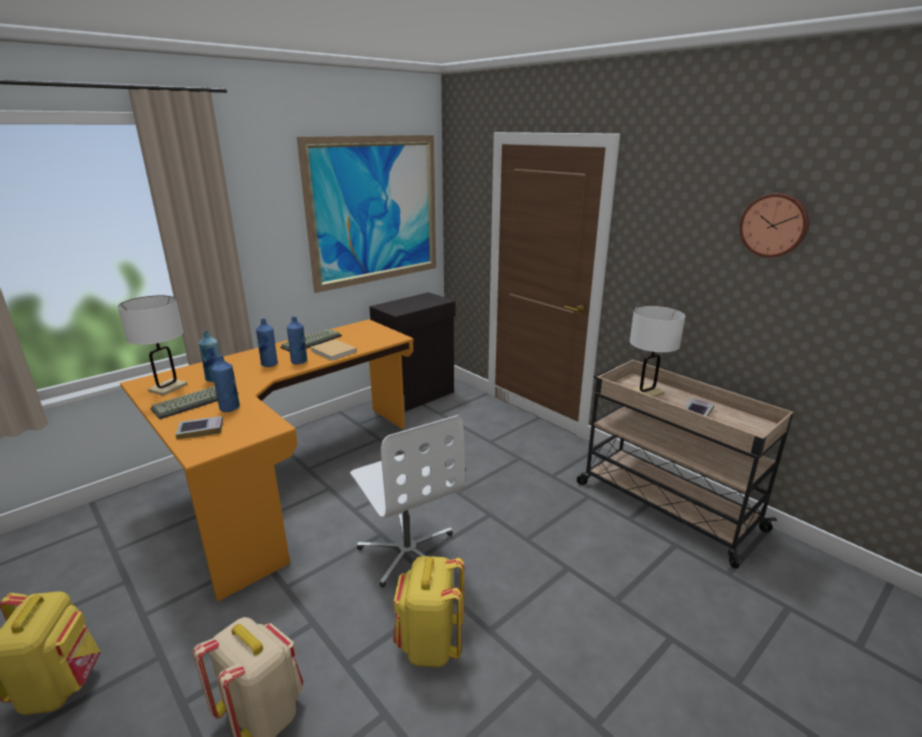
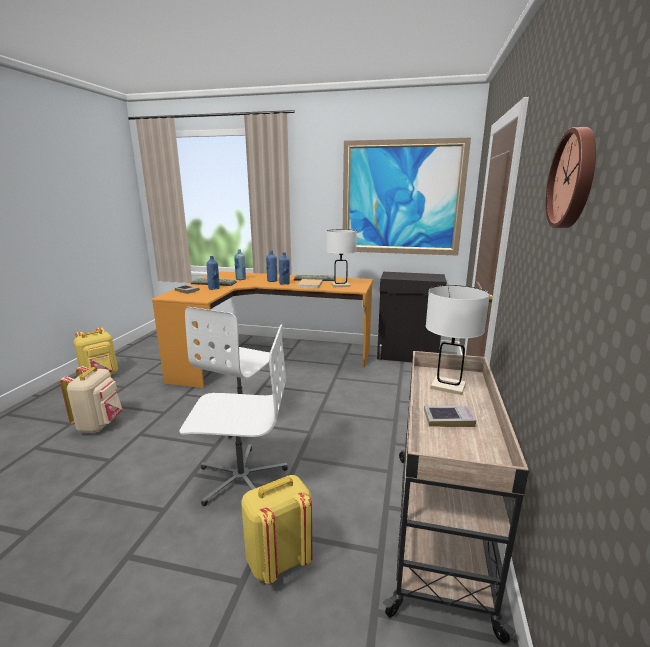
camera: 55 degrees right, 5 degrees down
white table lamp [118,295,187,396] -> white table lamp moved to [326,229,357,287]
yellow backpack [393,556,464,667] -> yellow backpack moved to [241,475,313,585]
none -> white office chair [179,324,288,506]

